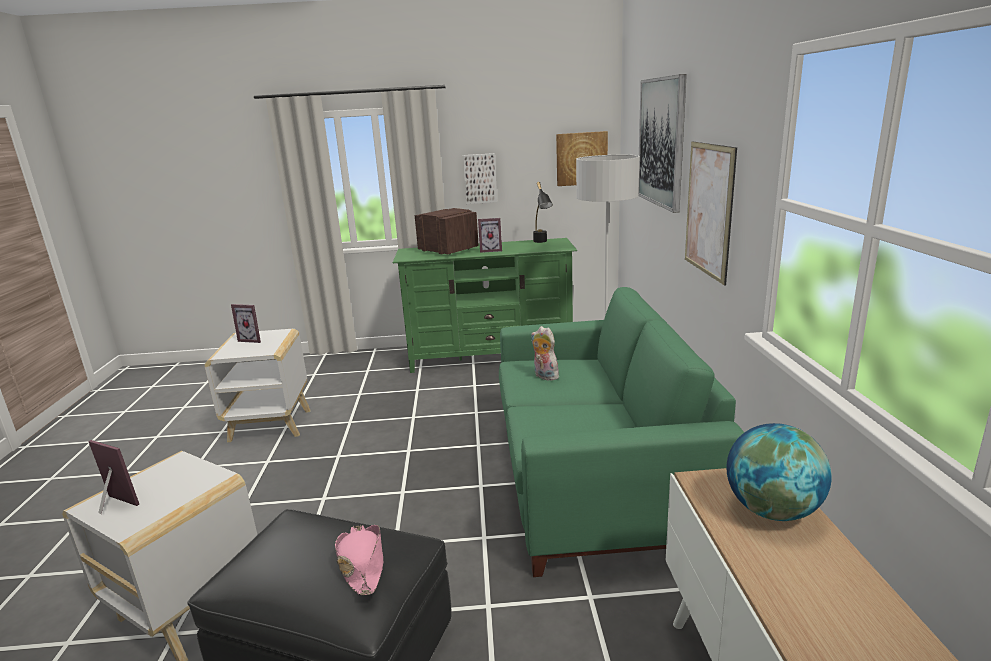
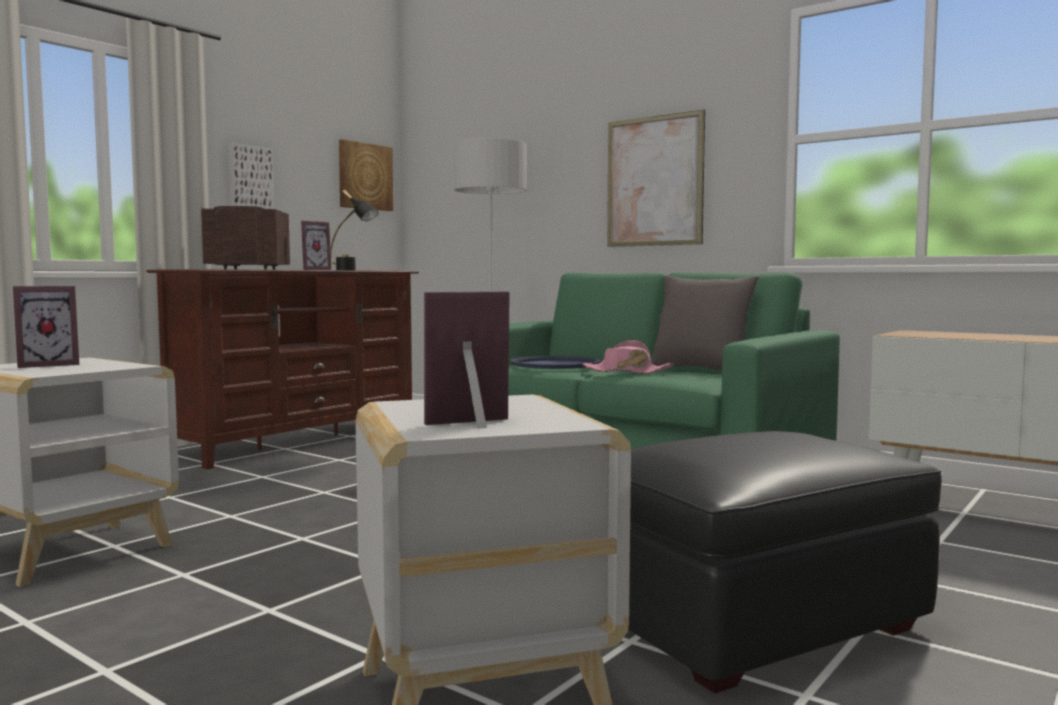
camera: 50 degrees left, 15 degrees down
pink hat [335,525,383,595] -> pink hat moved to [582,340,674,374]
green tv stand [392,238,577,373] -> brown tv stand [146,269,419,469]
plush toy [531,326,559,381] -> blue tray [510,356,600,369]
picture [638,74,687,213] -> none
globe [726,423,832,521] -> none
none -> grey pillow [651,276,759,370]

